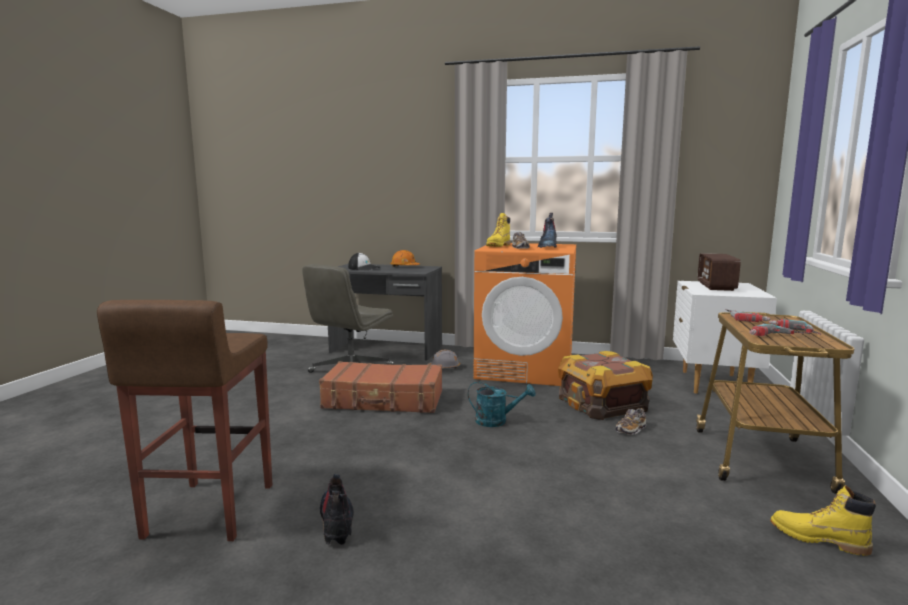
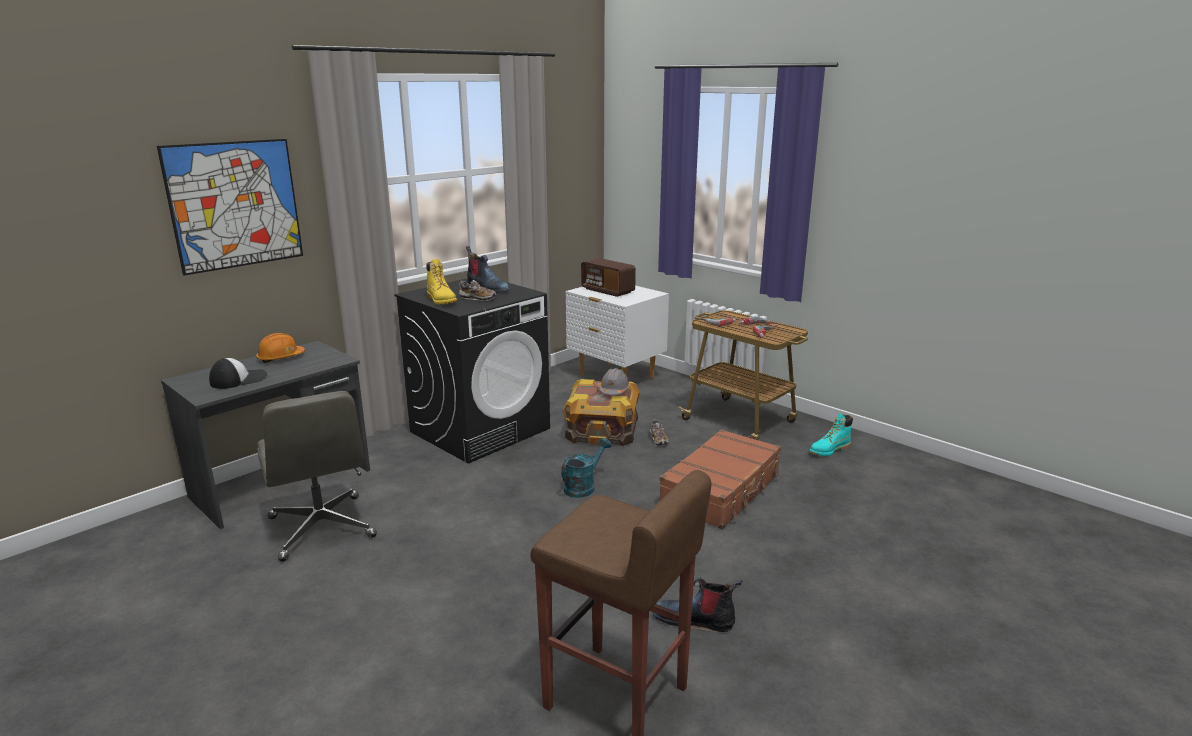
camera: 60 degrees left, 10 degrees up
brown suitcase [319,361,442,413] -> brown suitcase moved to [660,429,781,529]
grey hard hat [427,350,460,369] -> grey hard hat moved to [599,368,630,395]
orange washing machine [473,243,576,386] -> black washing machine [394,278,550,464]
yellow boot [770,485,876,556] -> turquoise boot [809,413,853,456]
none -> picture [157,139,303,276]

